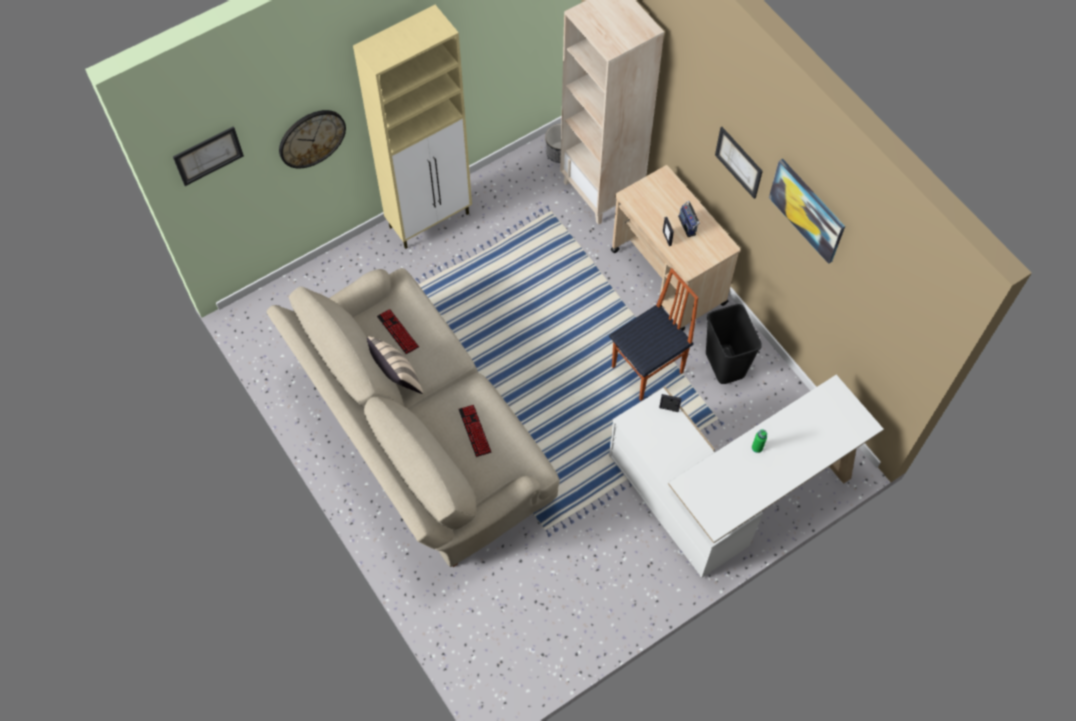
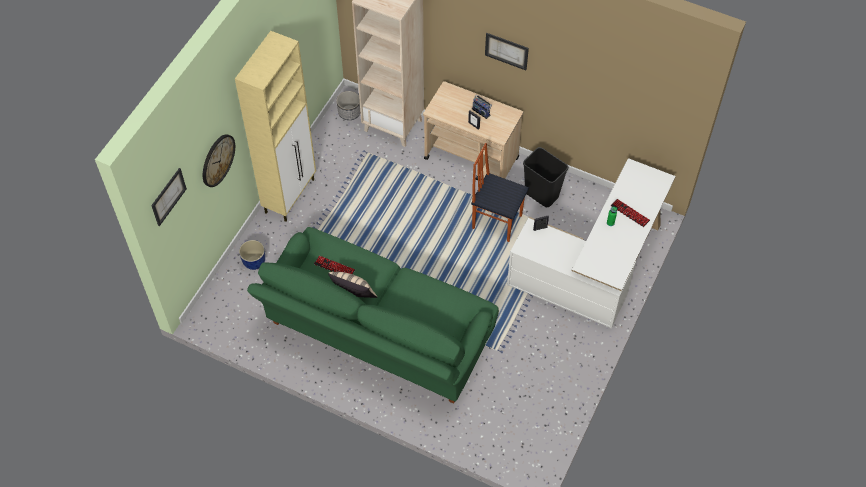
camera: 30 degrees left, 5 degrees down
beige sofa [267,268,560,567] -> green sofa [247,227,499,404]
keyboard [458,405,491,457] -> keyboard moved to [611,199,650,227]
chair [609,268,699,401] -> chair turned 90 degrees counterclockwise [471,143,529,242]
picture [769,159,845,264] -> none
none -> planter [239,240,265,270]

